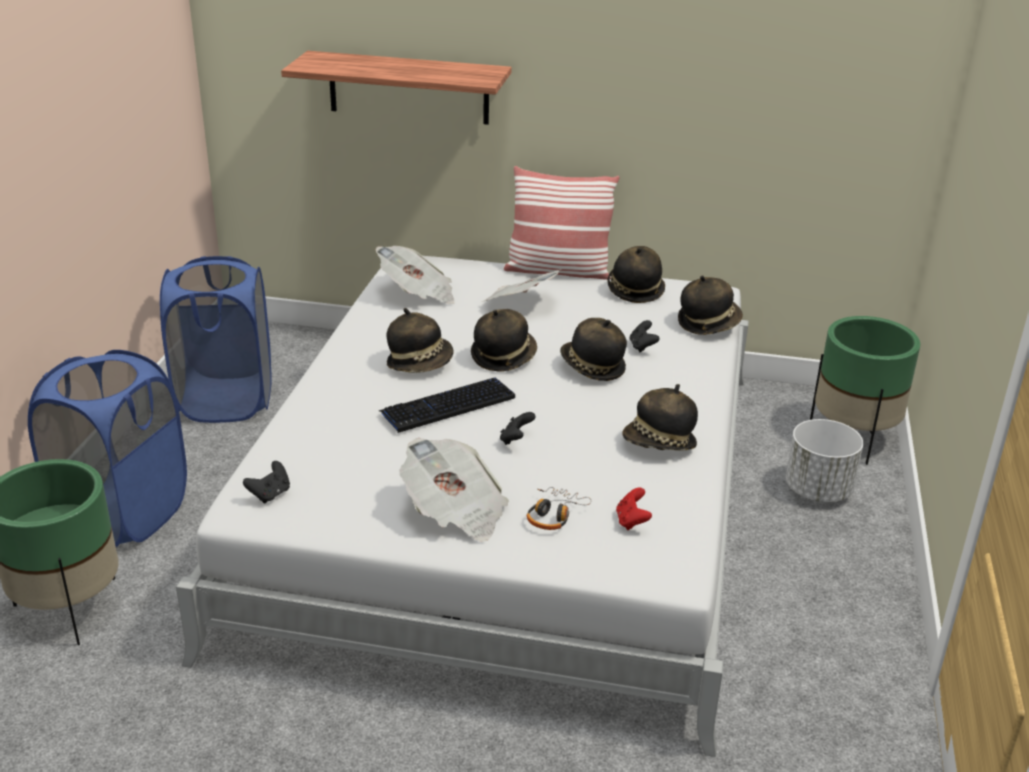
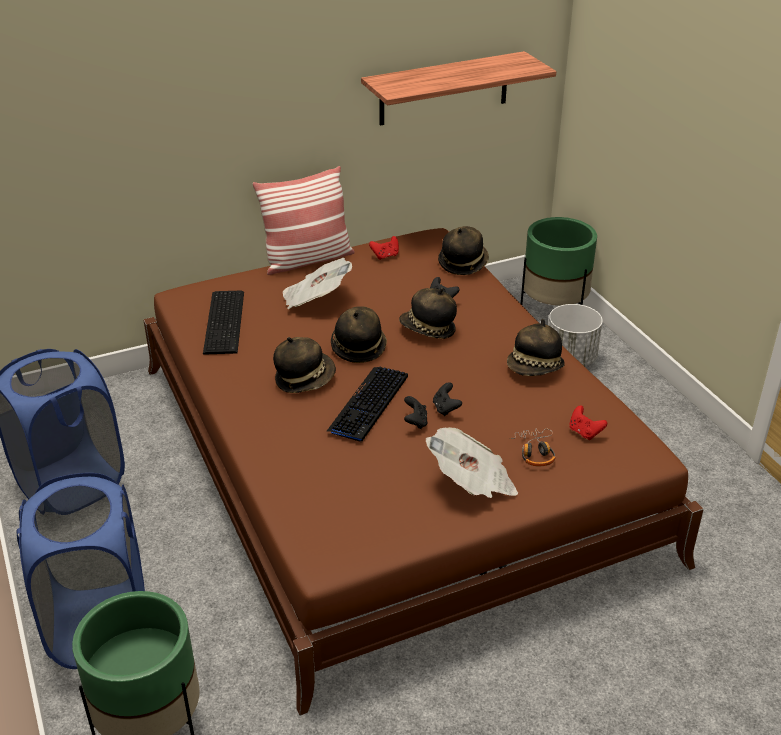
camera: 35 degrees left, 5 degrees up
white bed [176,256,749,757] -> brown bed [143,228,704,716]
black game controller [243,461,290,504] -> black game controller moved to [404,396,428,429]
shelf [281,51,512,125] -> shelf moved to [361,51,556,126]
newspaper [376,246,455,304] -> keyboard [203,290,244,355]
hat [608,246,665,303] -> red game controller [369,236,399,260]

